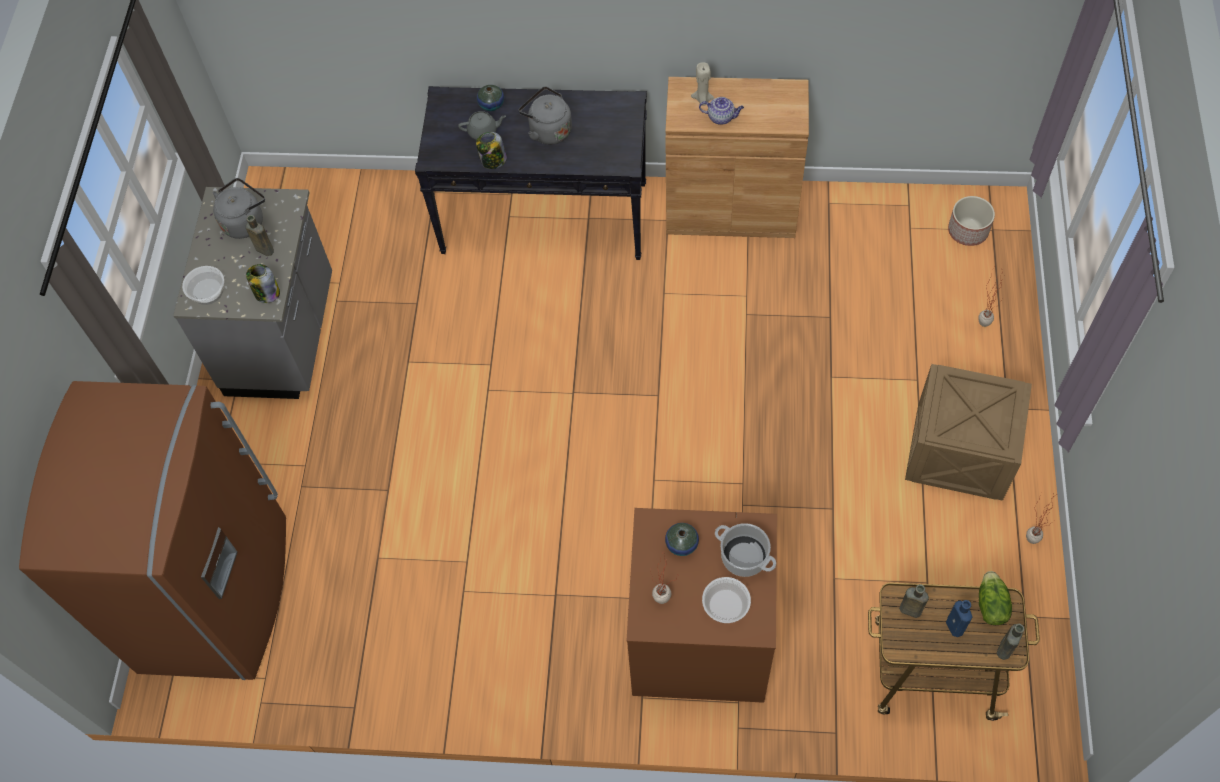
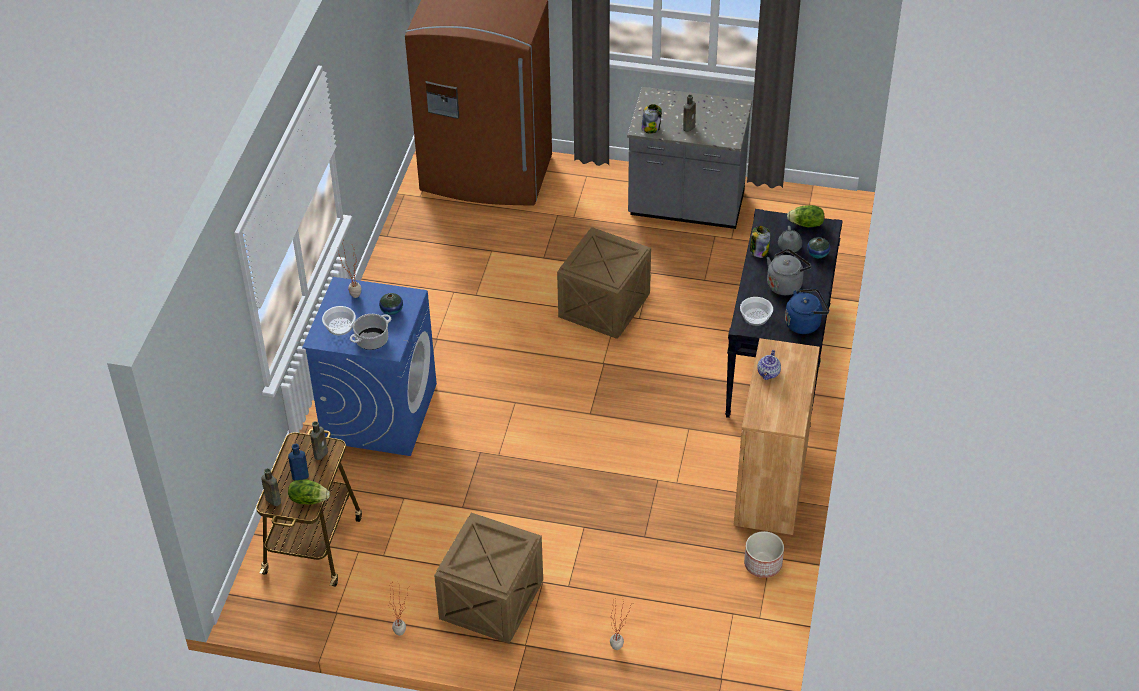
camera: 95 degrees right, 15 degrees down
bowl [182,266,224,305] -> bowl moved to [740,297,773,326]
grey kettle [213,178,265,239] -> none
brown washing machine [626,508,777,703] -> blue washing machine [302,277,437,456]
beige candle [691,62,714,106] -> none
planter [948,196,995,246] -> planter moved to [744,531,784,578]
none -> crate [557,227,651,339]
none -> blue kettle [785,289,829,334]
none -> lettuce [787,205,824,227]

